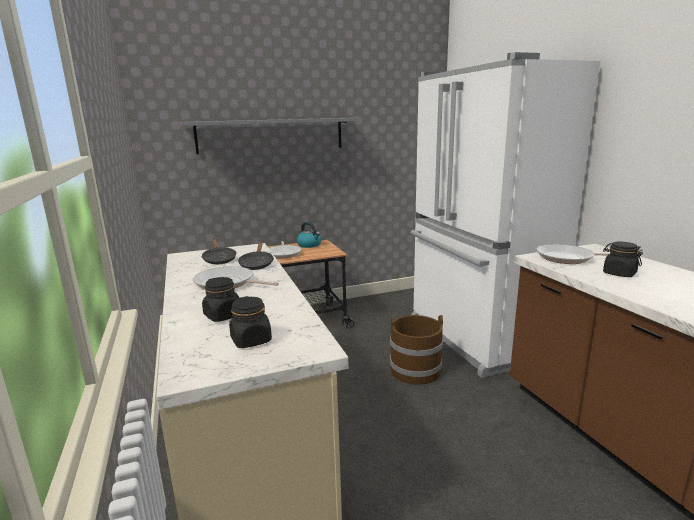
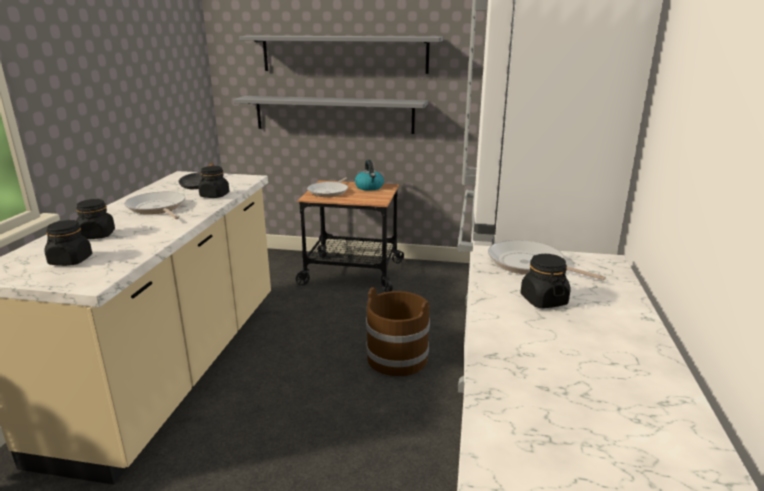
camera: 30 degrees right, 5 degrees up
black frying pan [238,241,274,270] -> black jar [198,166,230,198]
none -> grey shelf [233,96,428,134]

